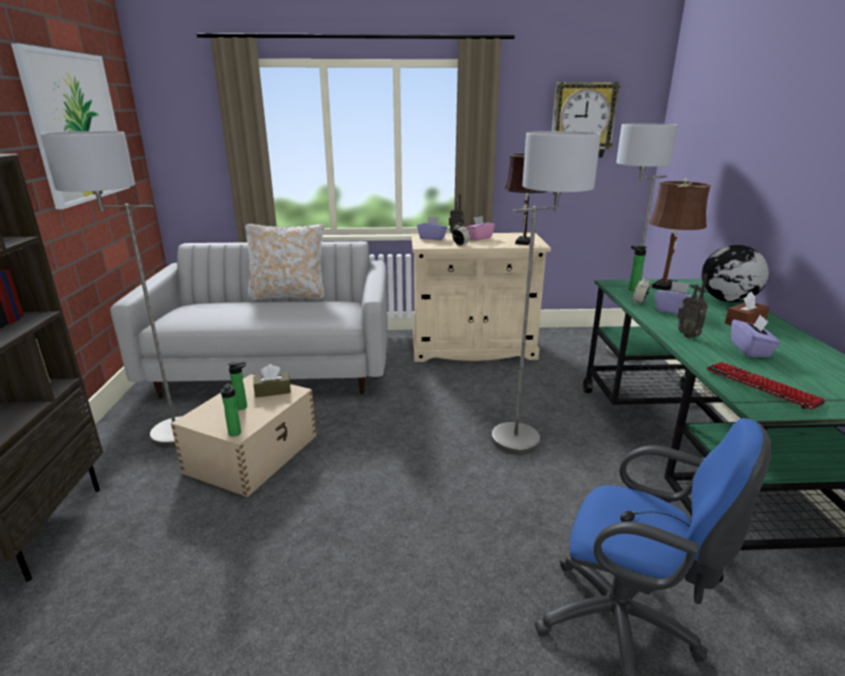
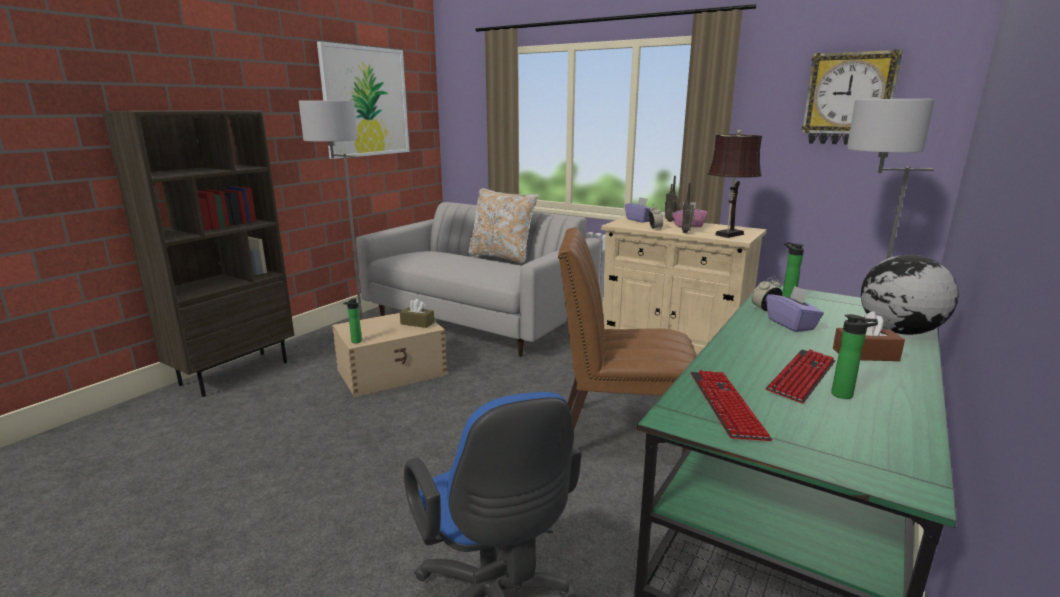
camera: 35 degrees right, 5 degrees down
bottle [228,362,247,410] -> bottle moved to [831,314,878,399]
grey floor lamp [492,131,601,455] -> brown chair [558,227,697,456]
brown table lamp [649,178,711,291] -> none
radio [677,274,708,338] -> radio moved to [682,183,695,233]
purple tissue box [731,314,780,357] -> keyboard [766,349,836,404]

